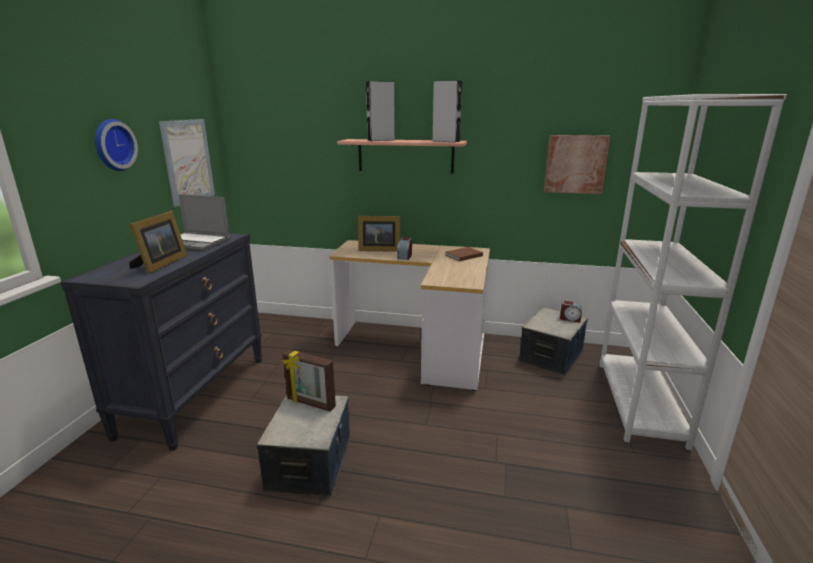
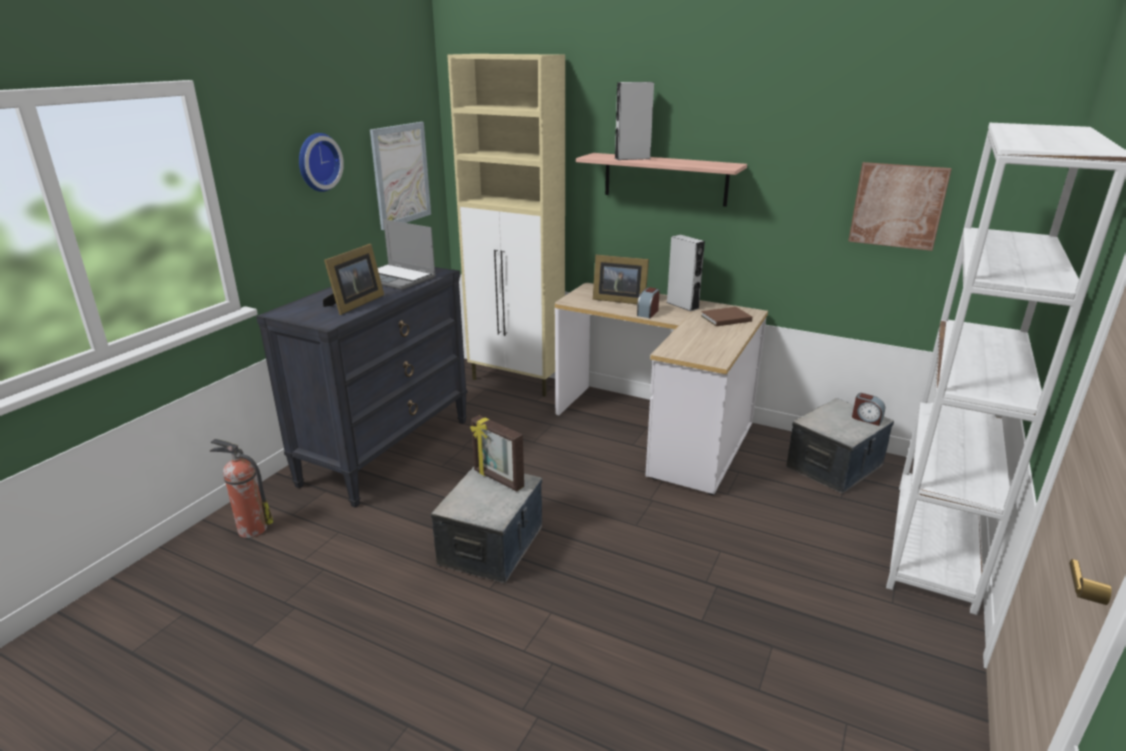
camera: 15 degrees right, 5 degrees up
grey speaker [433,80,462,142] -> grey speaker moved to [666,235,705,311]
none -> fire extinguisher [210,439,273,538]
none -> beige cabinet [447,54,565,397]

